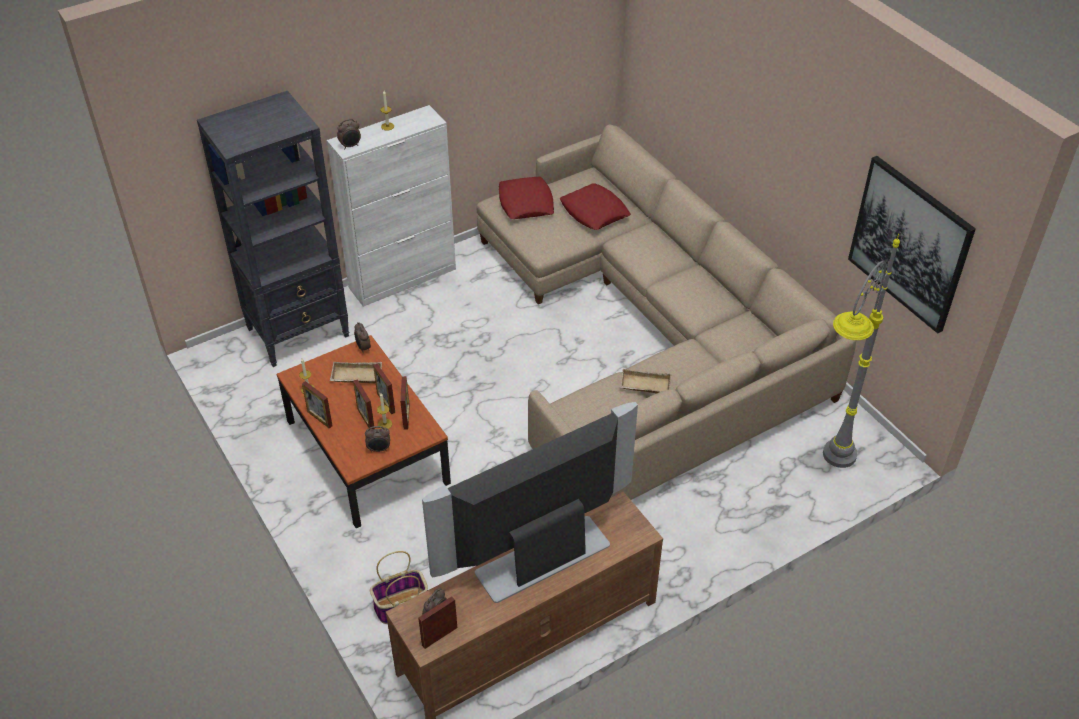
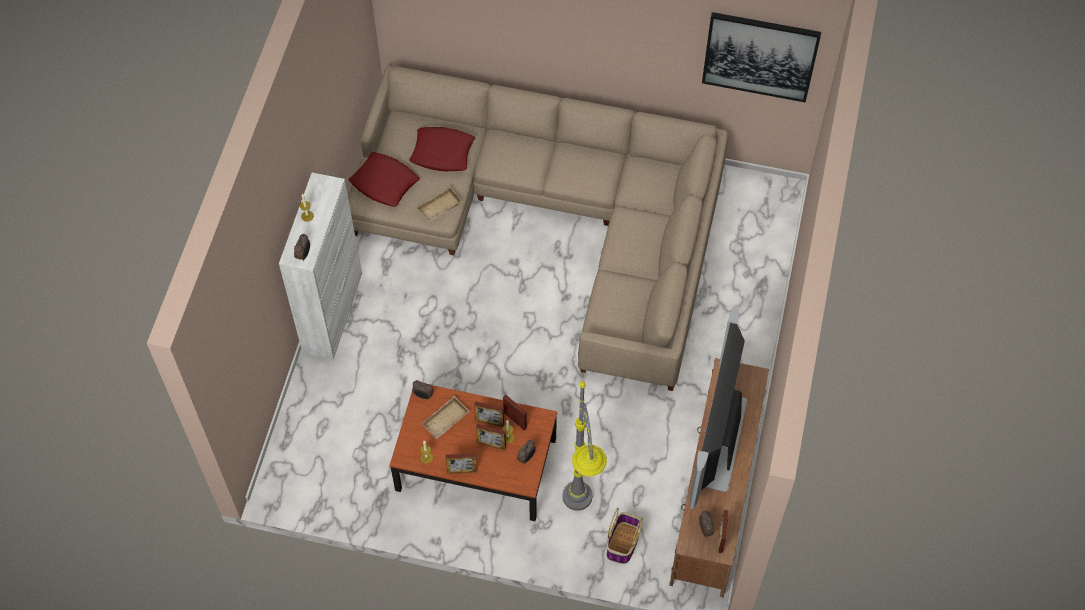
camera: 45 degrees left, 15 degrees up
black bookcase [197,91,350,367] -> none
beige tray [620,369,672,393] -> beige tray moved to [417,187,462,222]
grey floor lamp [823,234,900,468] -> grey floor lamp moved to [562,380,607,511]

